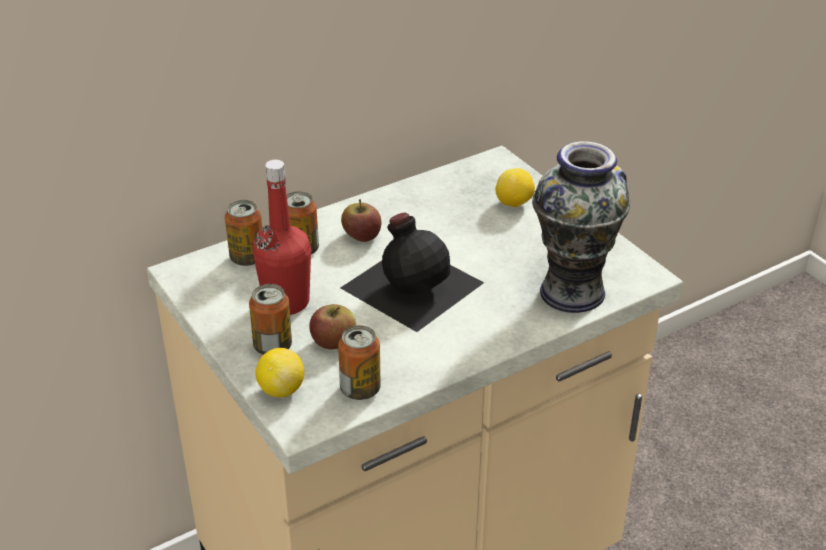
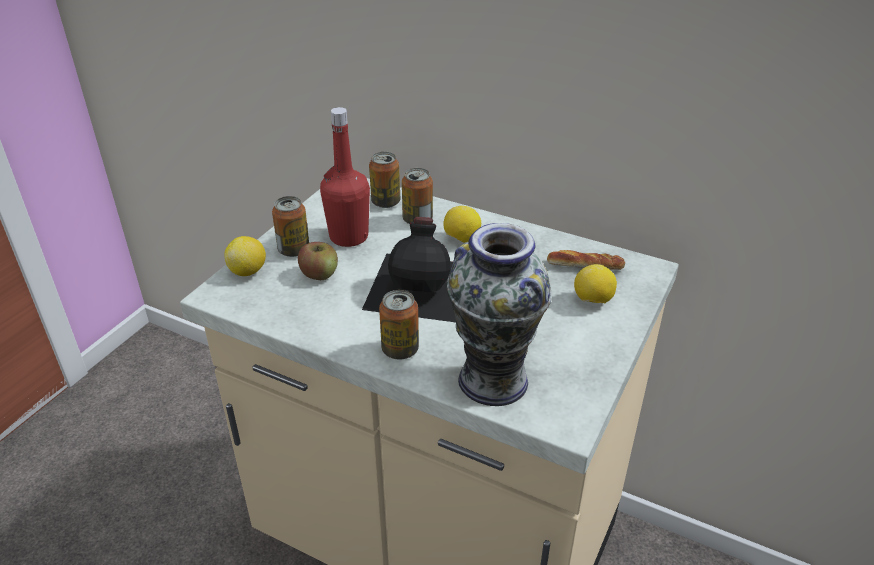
camera: 60 degrees right, 0 degrees up
can [338,325,381,400] -> can moved to [379,290,419,359]
apple [341,199,381,242] -> lemon [443,206,481,243]
none -> bread [547,250,625,270]

